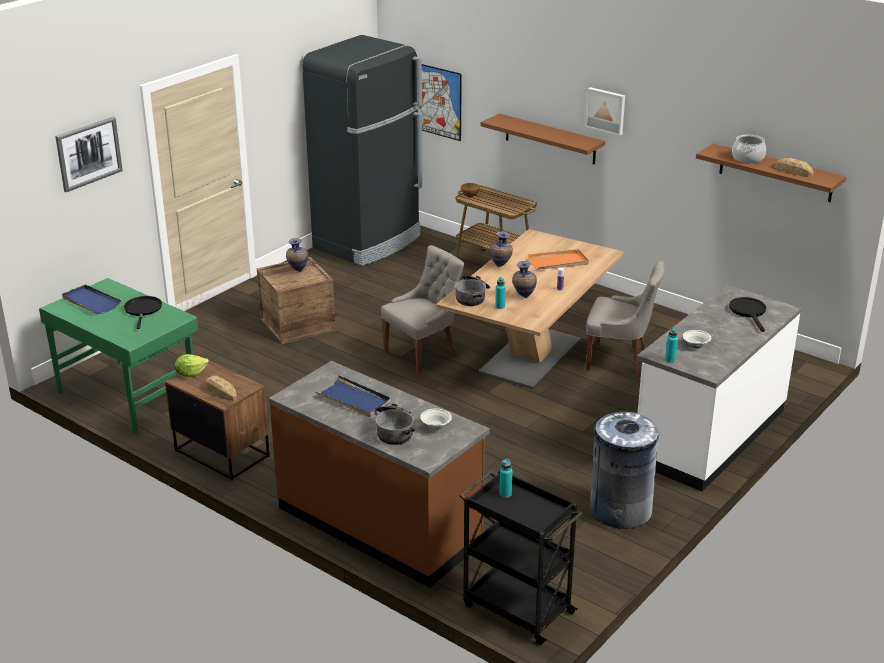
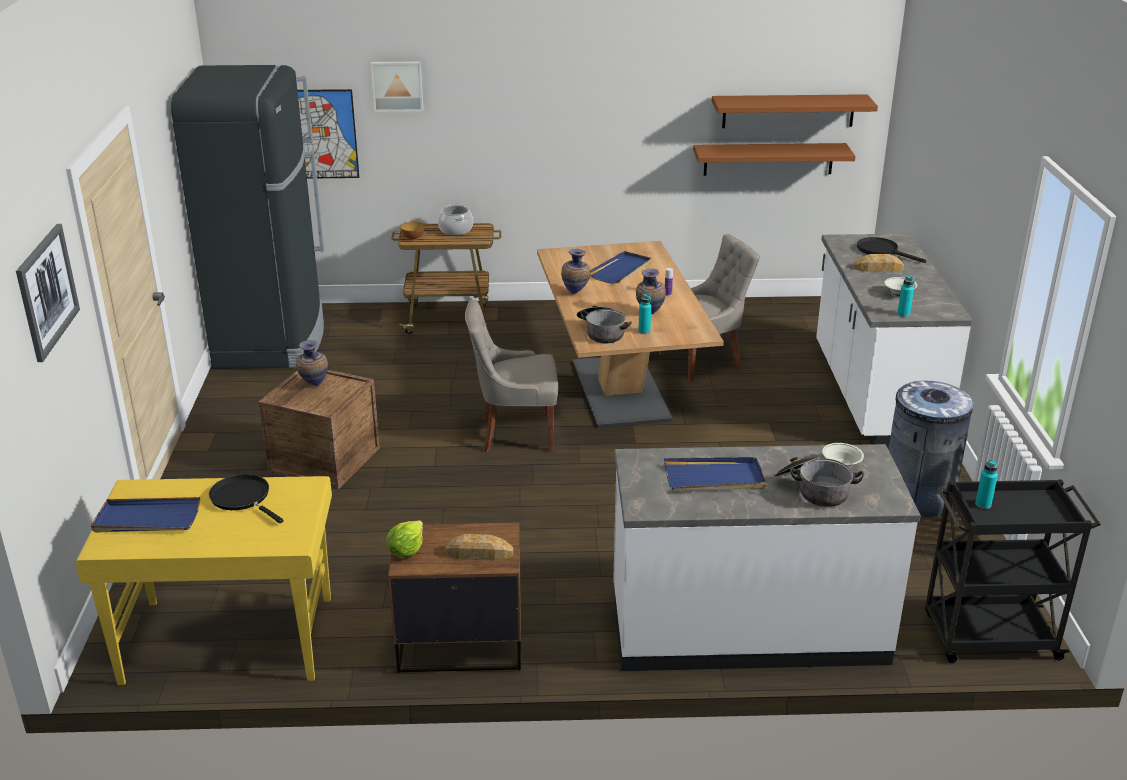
camera: 40 degrees left, 0 degrees up
green desk [39,278,198,434] -> yellow desk [75,476,332,685]
brown counter [269,361,490,588] -> white counter [613,444,921,671]
grey chair [381,245,464,375] -> grey chair turned 105 degrees counterclockwise [465,300,558,452]
brown shelf [480,114,605,164] -> brown shelf moved to [693,143,856,176]
orange tray [528,249,589,269] -> blue tray [590,251,652,284]
picture [585,87,625,136] -> picture moved to [371,61,423,112]
cooking pot [732,135,766,163] -> cooking pot moved to [438,204,473,235]
bread [774,158,813,177] -> bread moved to [853,254,904,272]

